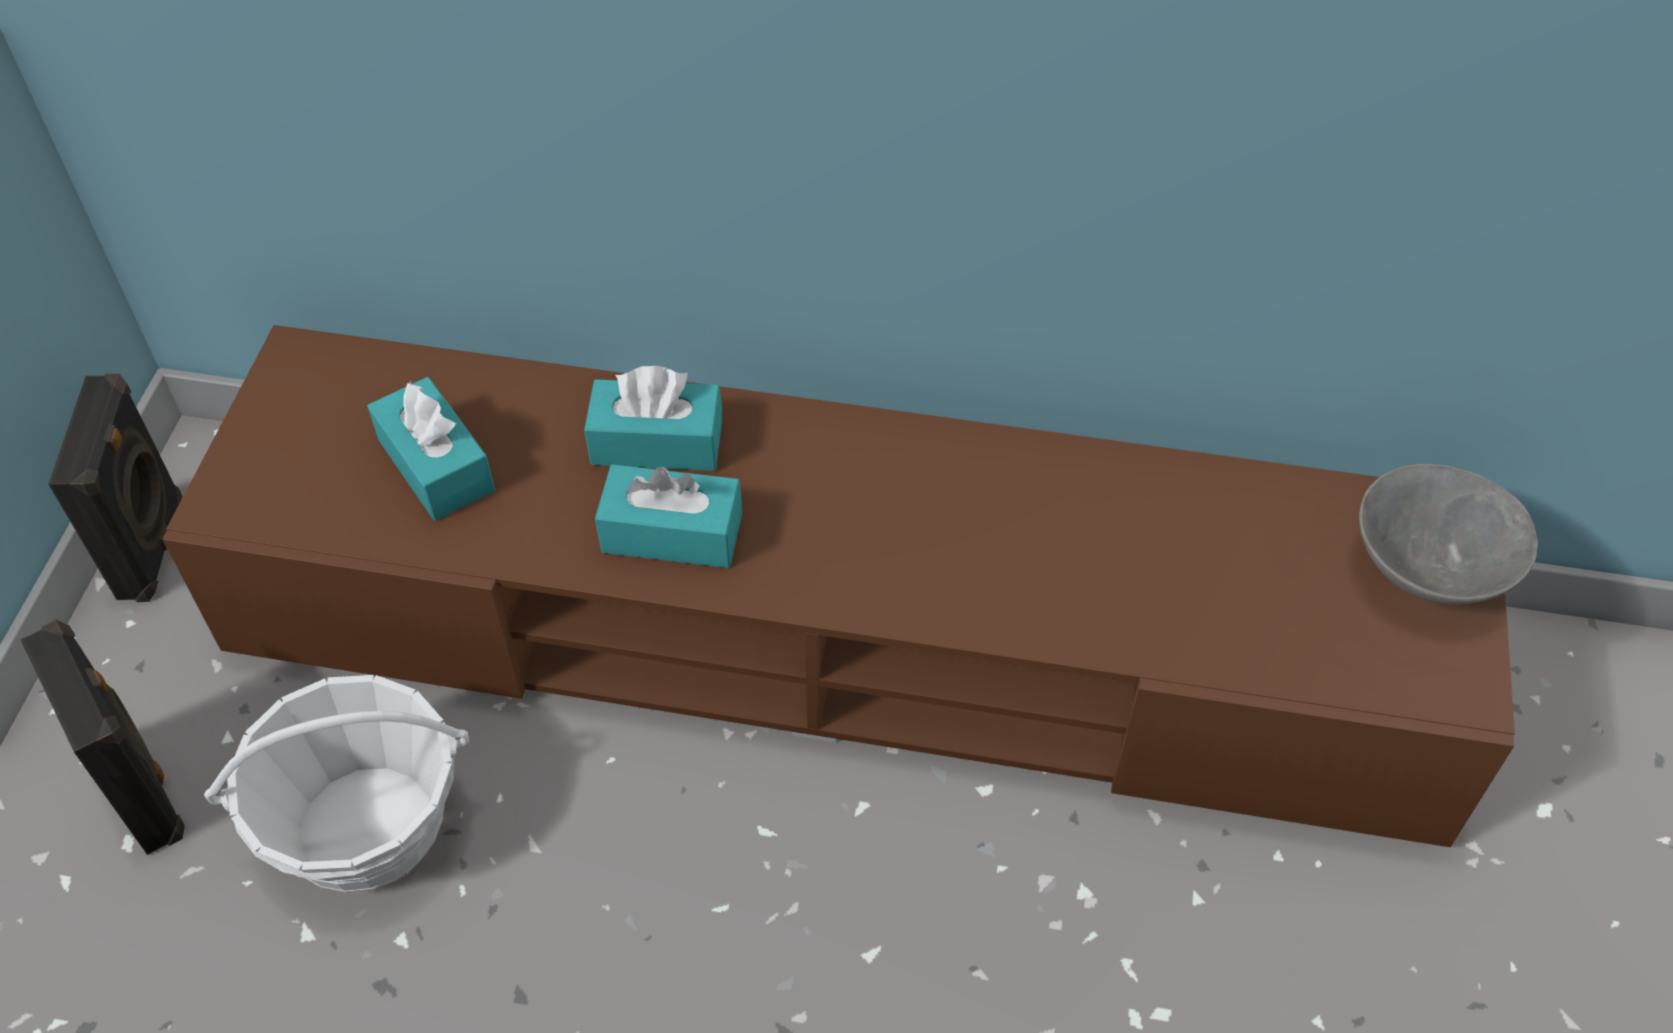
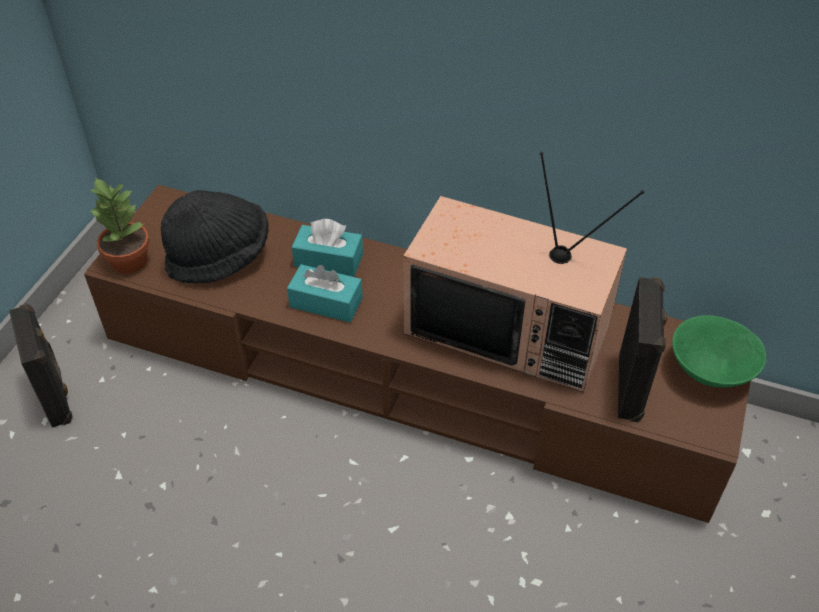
camera: 10 degrees right, 5 degrees down
black speaker [49,373,182,602] -> black speaker moved to [618,277,667,422]
basket [204,675,469,892] -> none
turquoise tissue box [367,377,495,521] -> black hat [161,190,269,284]
grey bowl [1359,464,1538,604] -> green bowl [672,315,766,388]
none -> potted plant [90,177,150,274]
none -> television [404,152,644,392]

